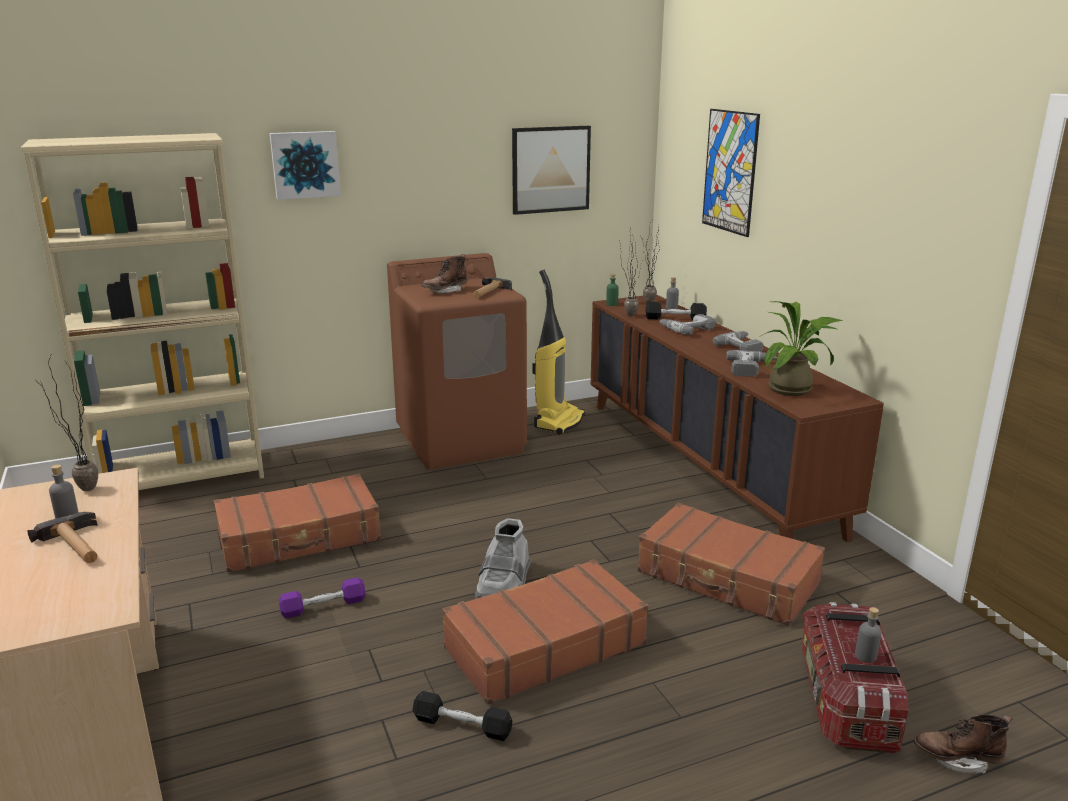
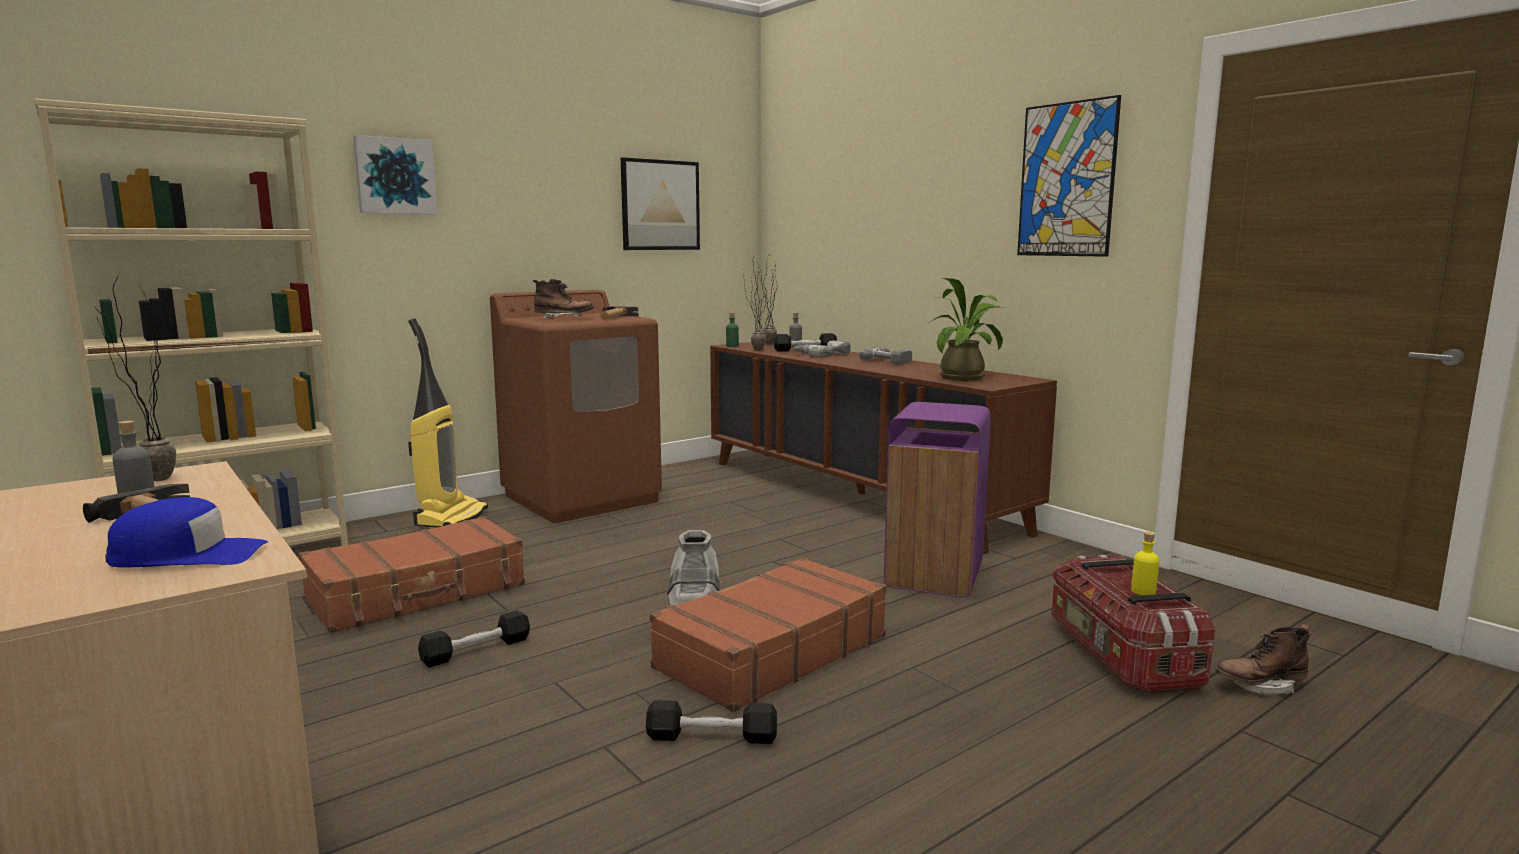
camera: 15 degrees left, 10 degrees down
purple dumbbell [279,577,366,619] -> black dumbbell [418,610,530,667]
brown boot [421,254,467,294] -> brown boot turned 135 degrees counterclockwise [533,279,594,319]
vacuum cleaner [533,270,585,435] -> vacuum cleaner moved to [408,318,488,528]
brown suitcase [637,503,825,626] -> purple trash can [884,402,991,597]
picture [702,109,760,237] -> picture moved to [1017,95,1121,257]
power drill [726,350,777,377] -> none
grey bottle [855,607,882,663] -> yellow bottle [1131,532,1159,595]
none -> blue cap [105,497,268,568]

